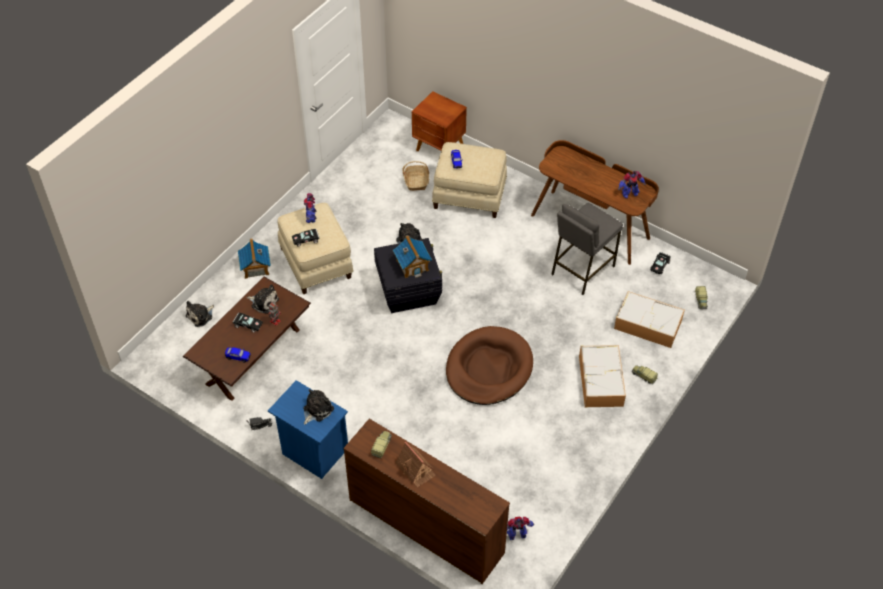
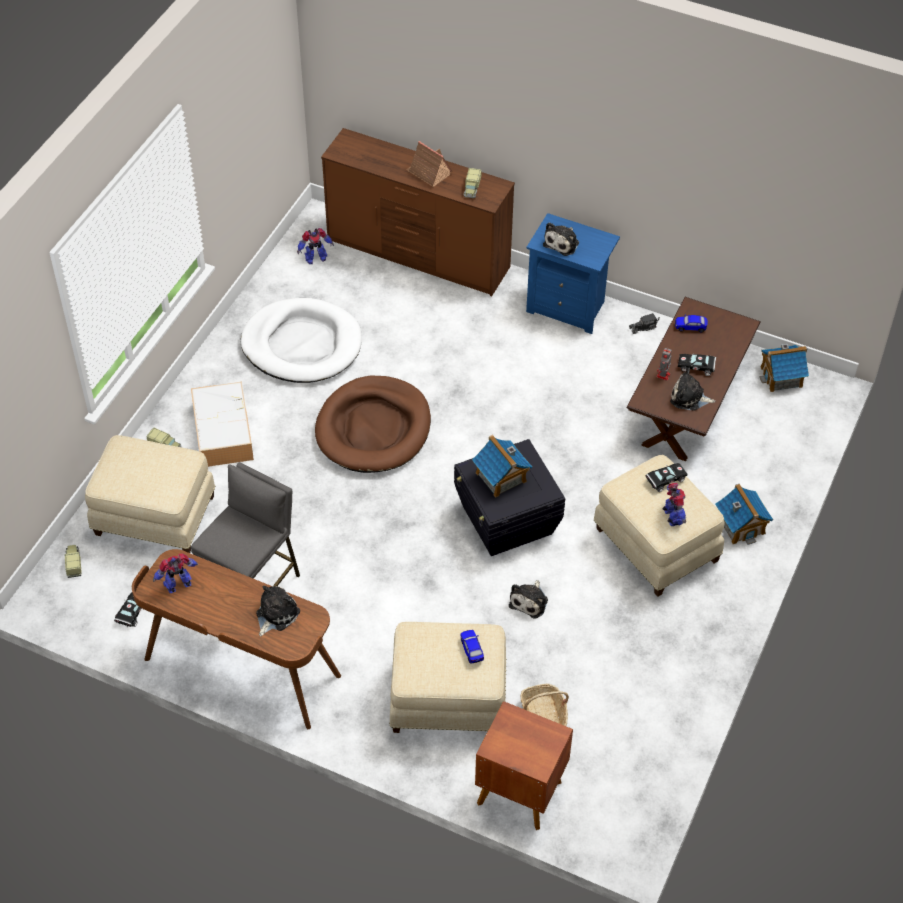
camera: 170 degrees right, 0 degrees up
plush toy [186,301,214,327] -> plush toy moved to [256,586,300,636]
storage box [614,291,685,348] -> beige ottoman [85,435,215,553]
none -> white dog bed [241,298,362,383]
none -> toy house [759,344,809,392]

